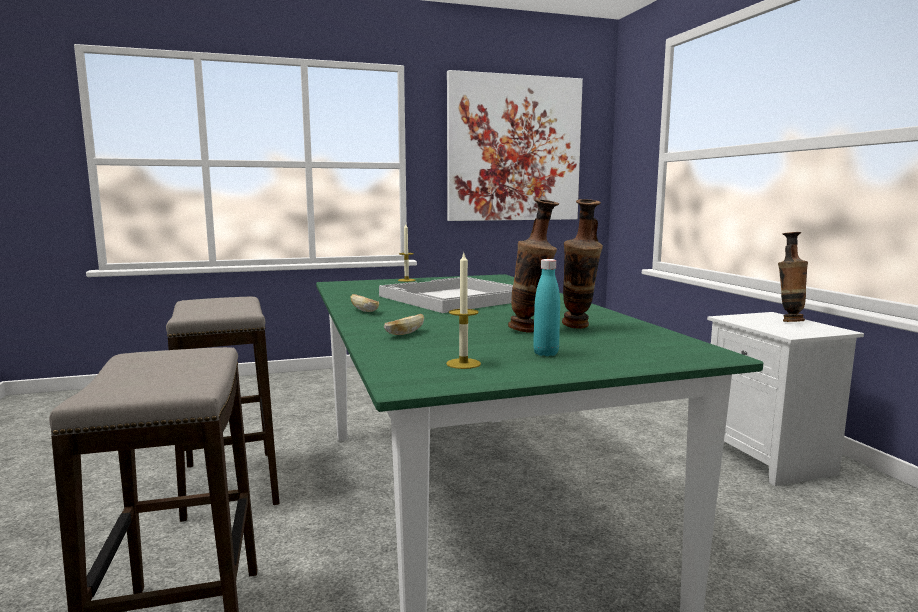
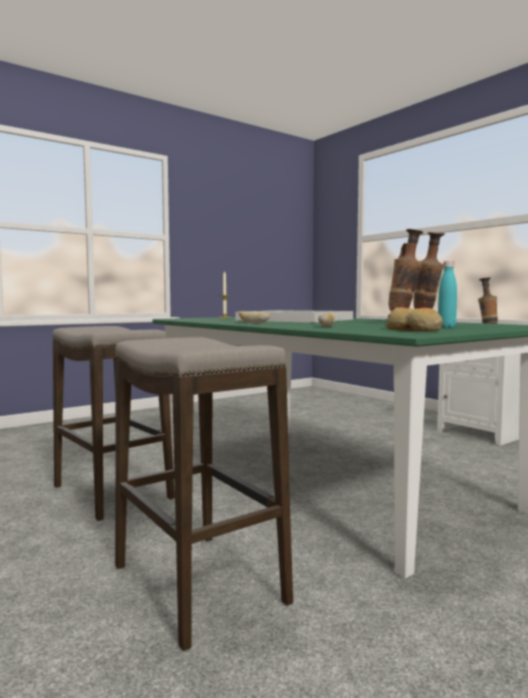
camera: 20 degrees left, 5 degrees down
candle [446,253,481,369] -> bread [386,307,443,332]
picture [447,70,583,221] -> none

